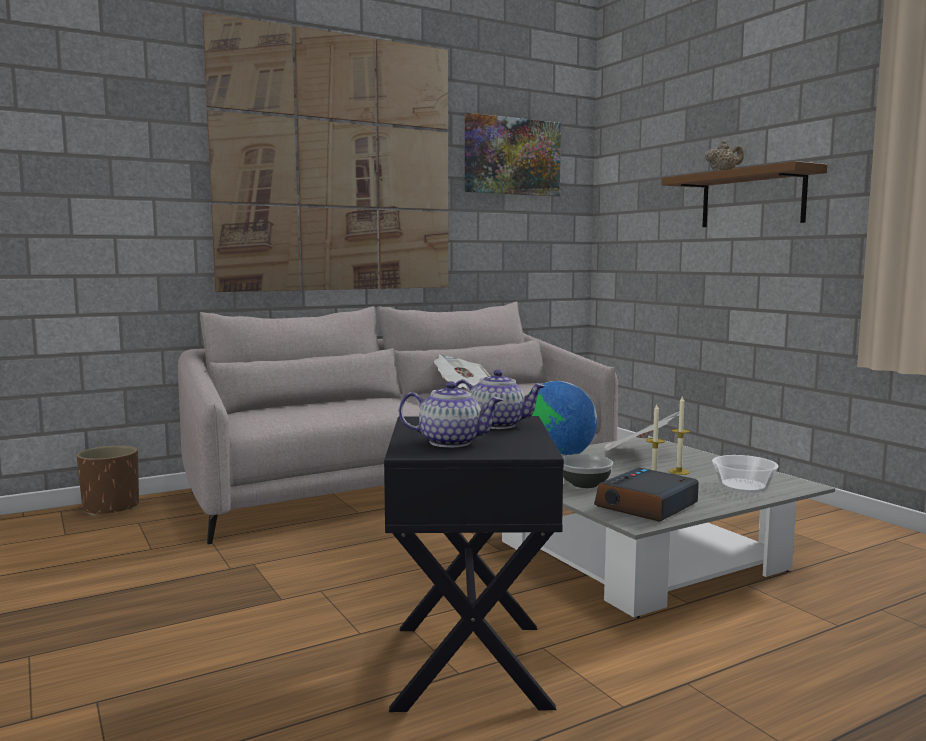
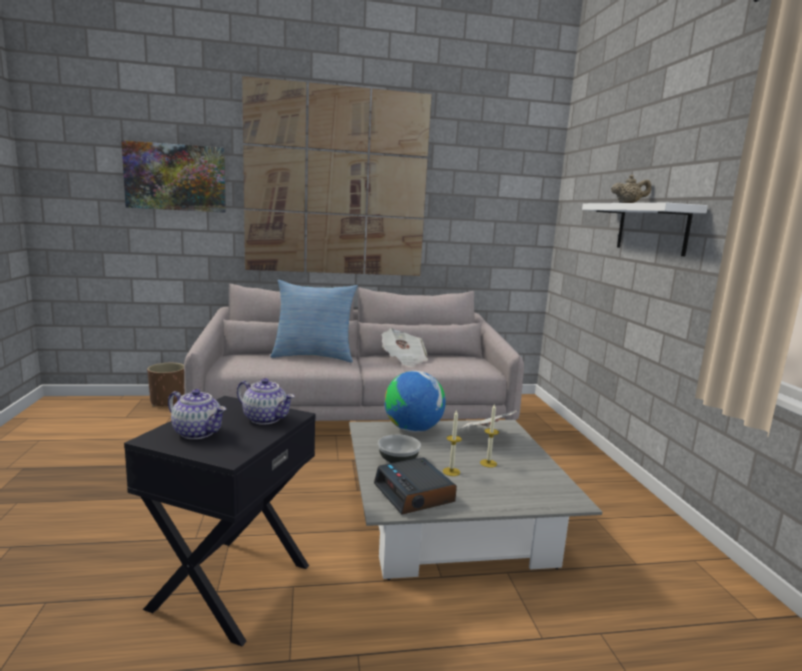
camera: 20 degrees right, 5 degrees up
picture [465,113,561,197] -> picture moved to [121,140,226,213]
alarm clock [594,468,699,522] -> alarm clock turned 90 degrees counterclockwise [374,458,457,515]
brown shelf [661,161,827,227] -> white shelf [582,203,708,257]
bowl [712,455,778,493] -> none
none -> pillow [270,280,358,363]

